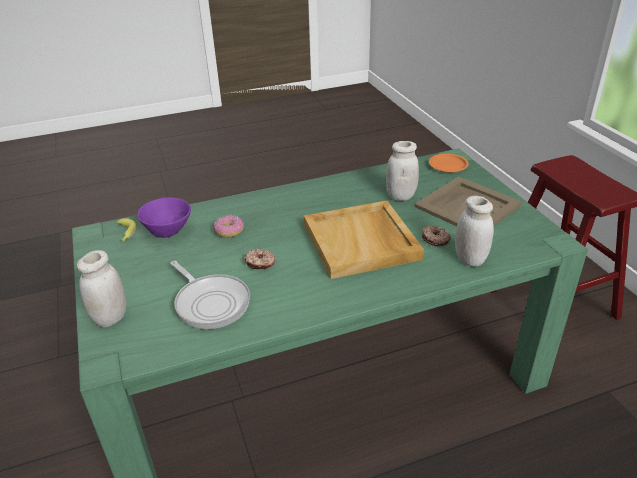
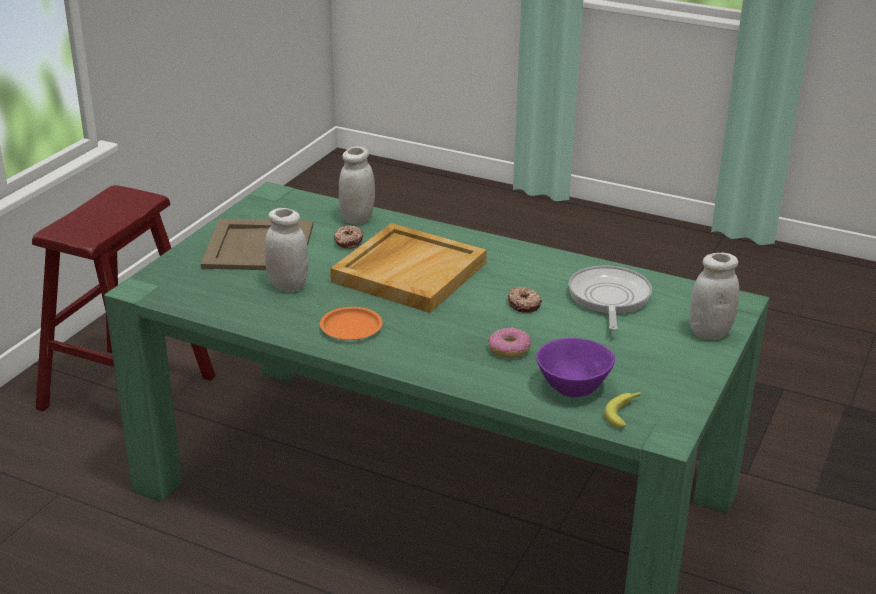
camera: 135 degrees left, 5 degrees down
orange plate [429,153,469,173] -> orange plate moved to [320,307,383,340]

